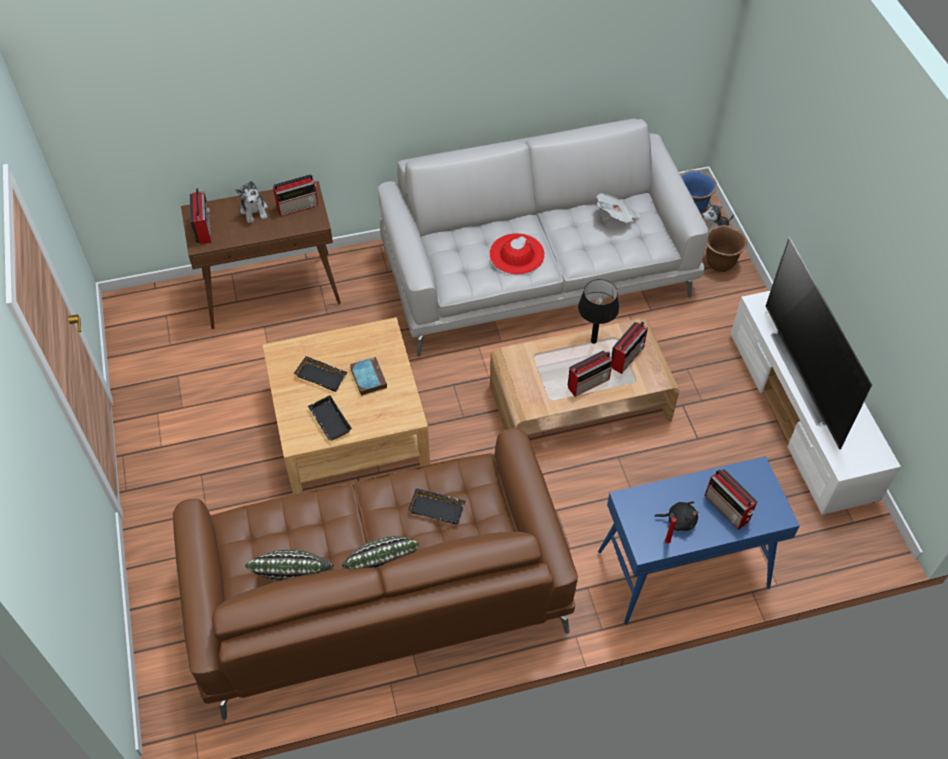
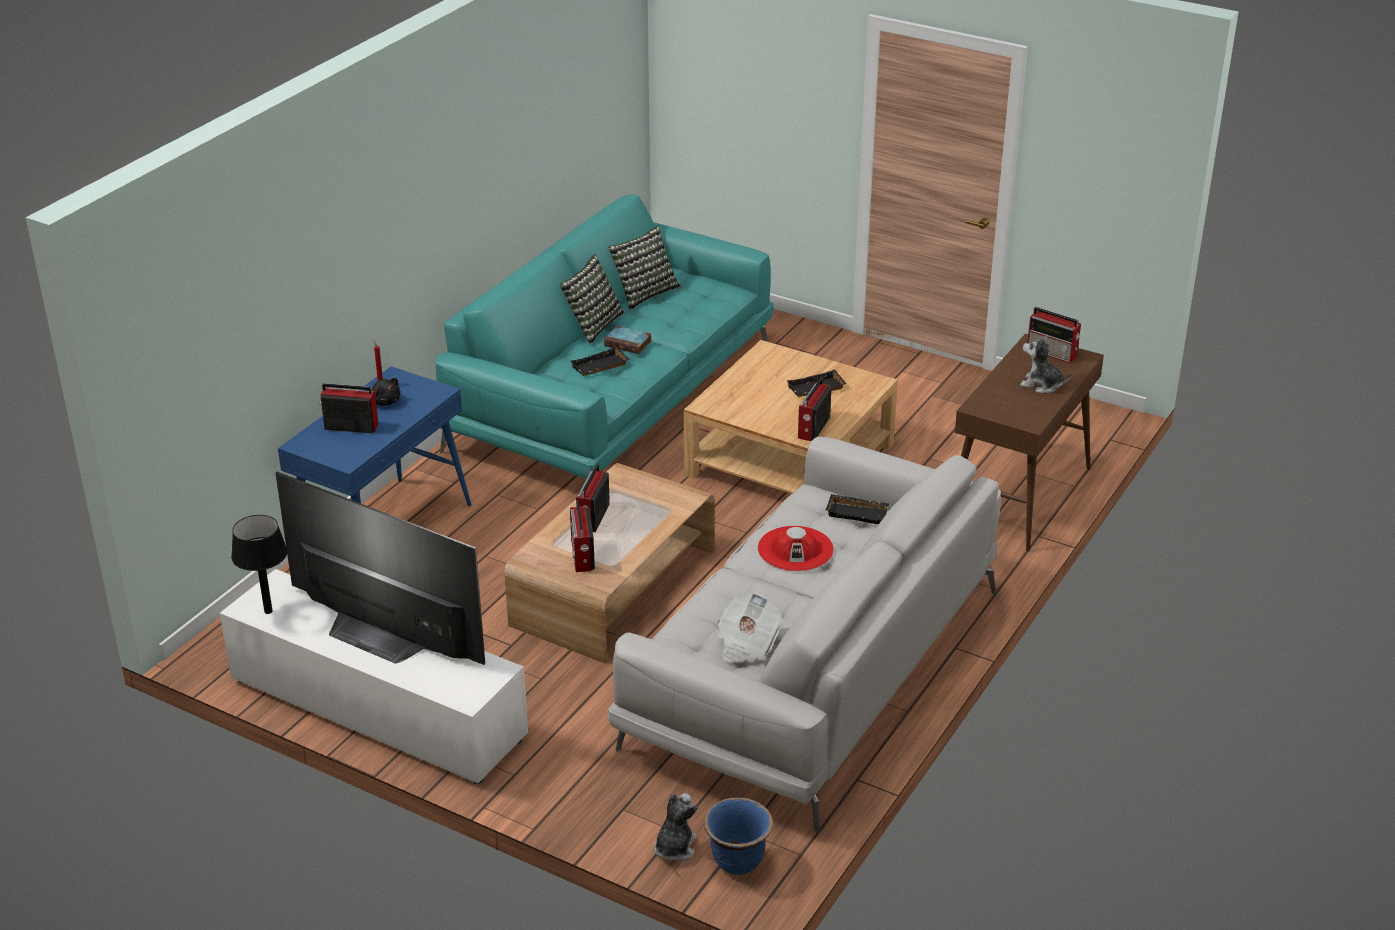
camera: 135 degrees right, 20 degrees down
brown sofa [173,428,578,720] -> turquoise sofa [436,194,774,479]
radio [273,175,318,216] -> radio moved to [798,377,831,441]
black tray [308,395,352,441] -> black tray moved to [826,494,889,524]
book [350,357,387,396] -> book moved to [604,326,651,354]
black table lamp [578,279,619,344] -> black table lamp moved to [231,515,288,614]
black plush toy [655,501,699,531] -> black plush toy turned 105 degrees counterclockwise [366,378,401,406]
brown planter [706,225,747,272] -> none

